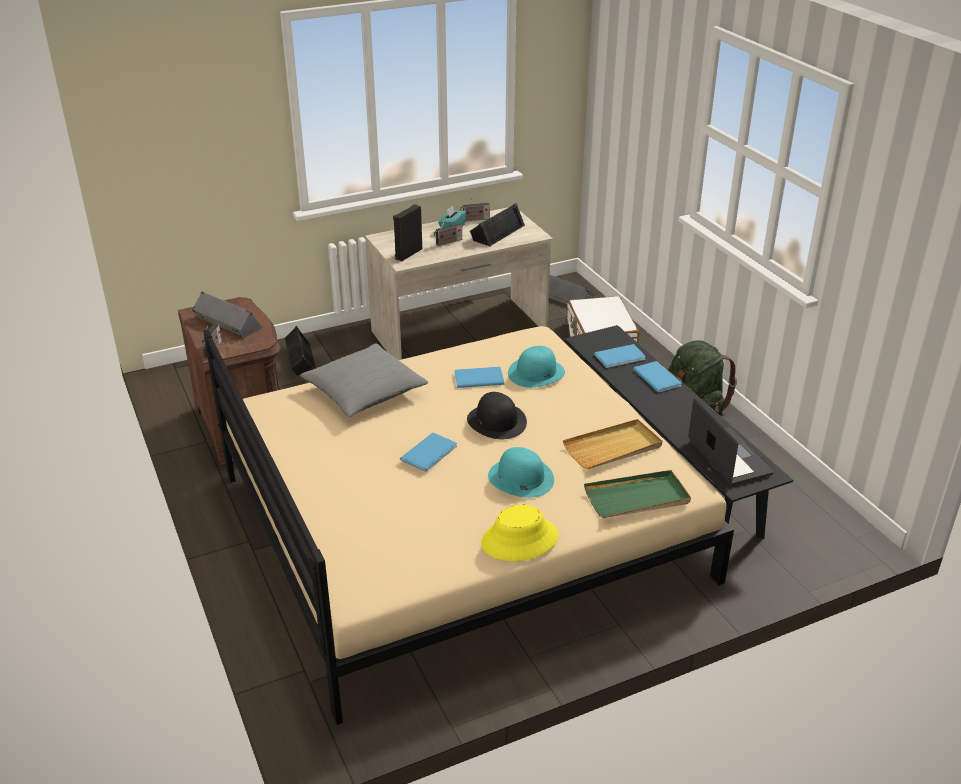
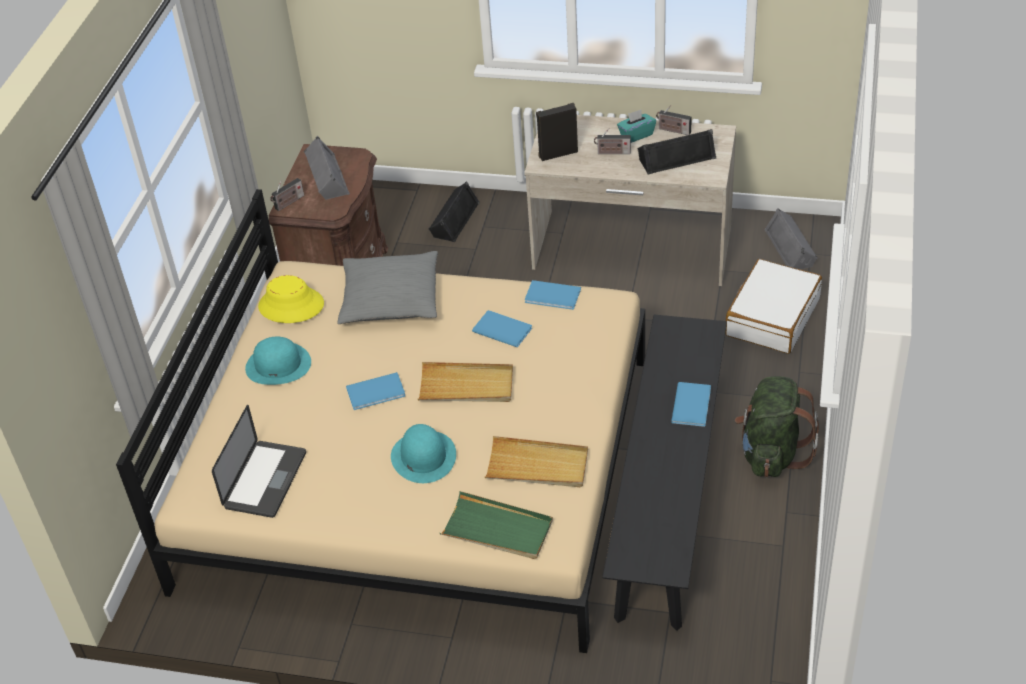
camera: 40 degrees right, 10 degrees up
black hat [467,392,527,439] -> beige tray [418,362,513,402]
yellow hat [481,504,558,561] -> yellow hat moved to [258,275,324,323]
turquoise hat [508,346,565,388] -> turquoise hat moved to [245,337,311,385]
blue book [594,344,646,368] -> blue book moved to [525,280,581,310]
laptop [688,398,773,485] -> laptop moved to [212,405,306,518]

